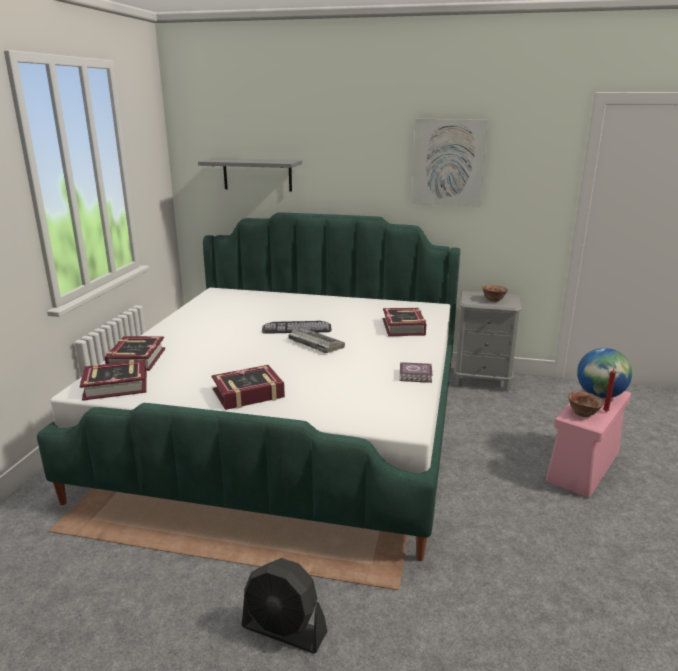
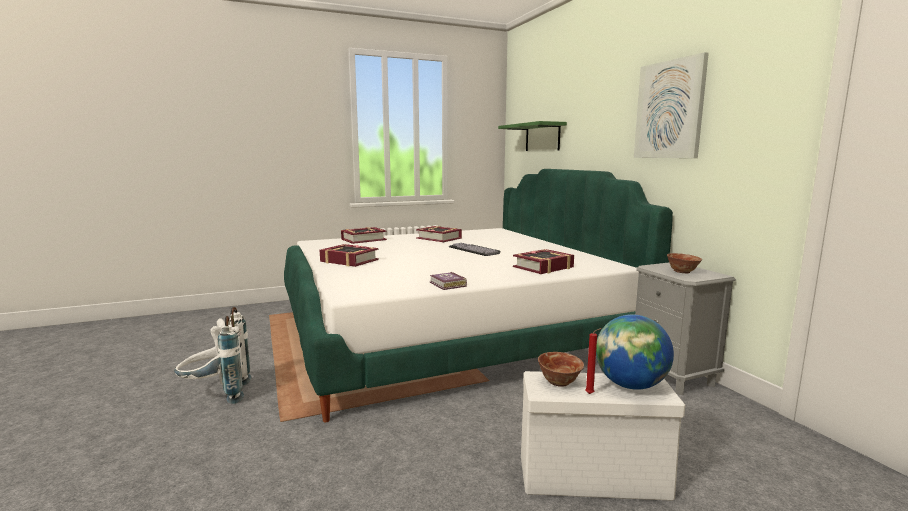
camera: 55 degrees right, 10 degrees down
book [80,360,147,401] -> book moved to [416,226,462,242]
grey shelf [198,158,302,192] -> green shelf [498,121,567,151]
black fan [242,558,327,653] -> white backpack [174,307,252,404]
keyboard [288,329,345,353] -> none
pink storage box [546,388,631,498] -> white storage box [521,371,685,501]

